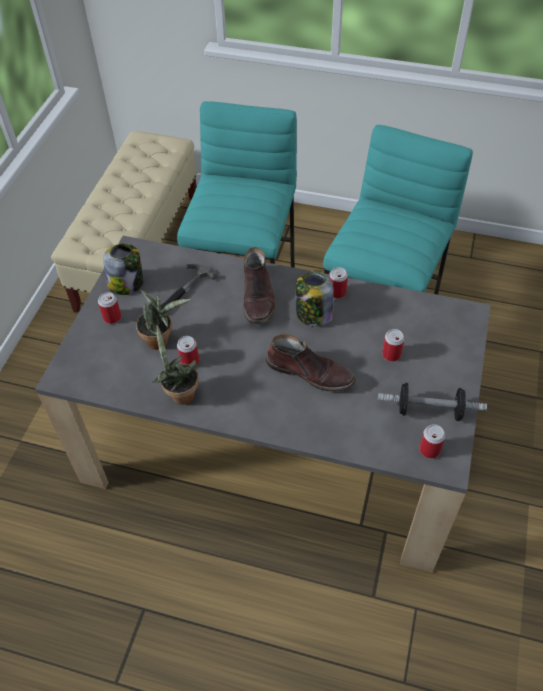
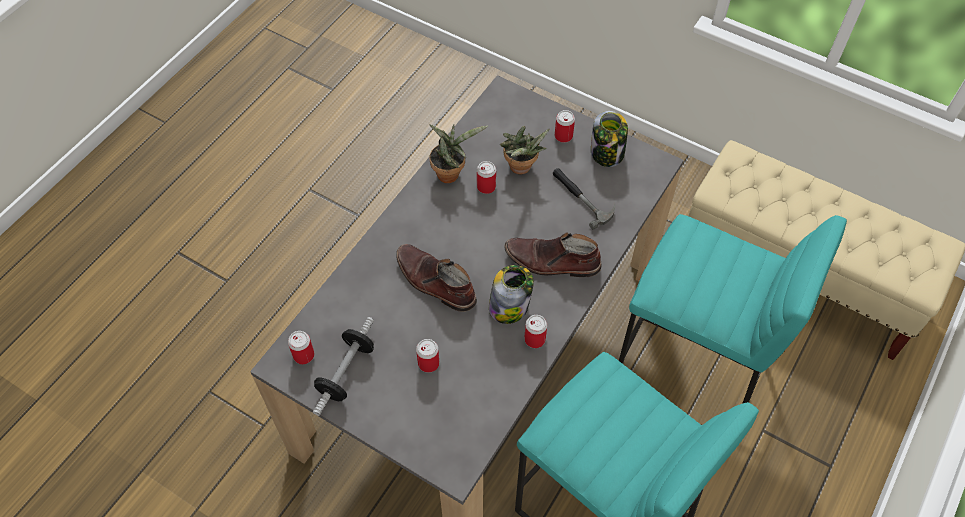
camera: 105 degrees right, 5 degrees up
brown boot [266,334,356,391] -> brown boot turned 90 degrees clockwise [396,244,477,312]

